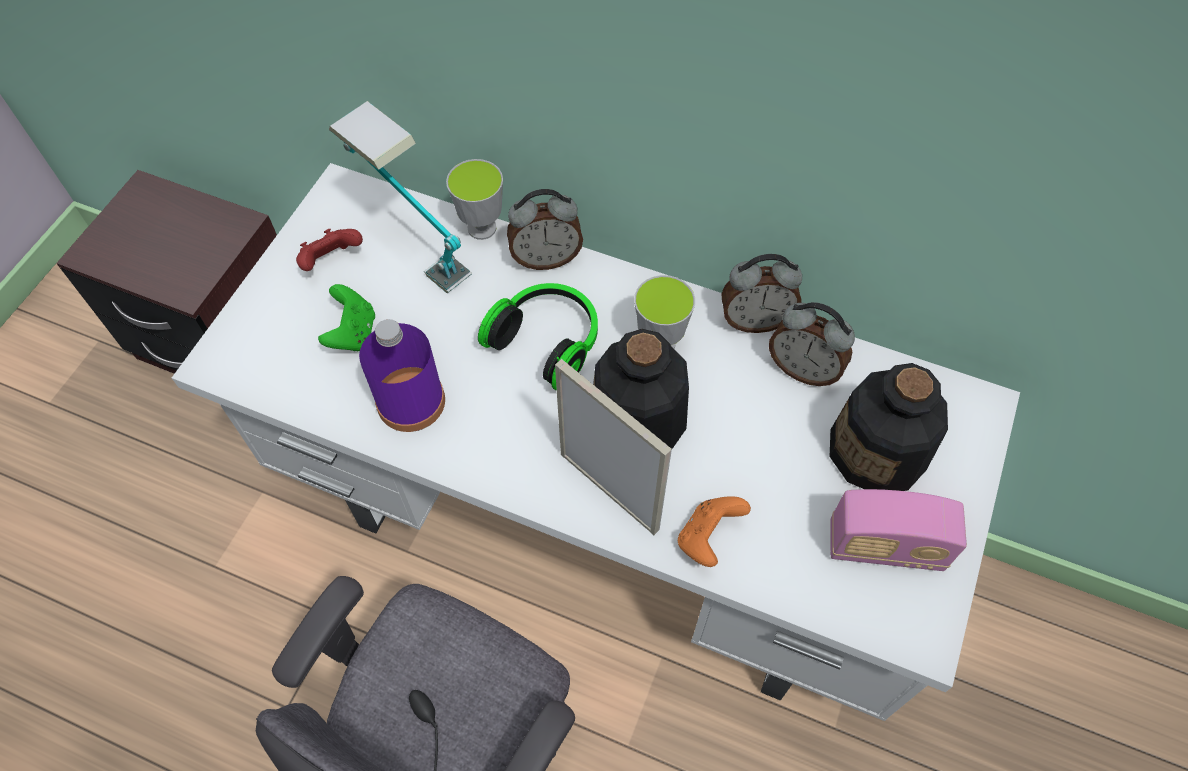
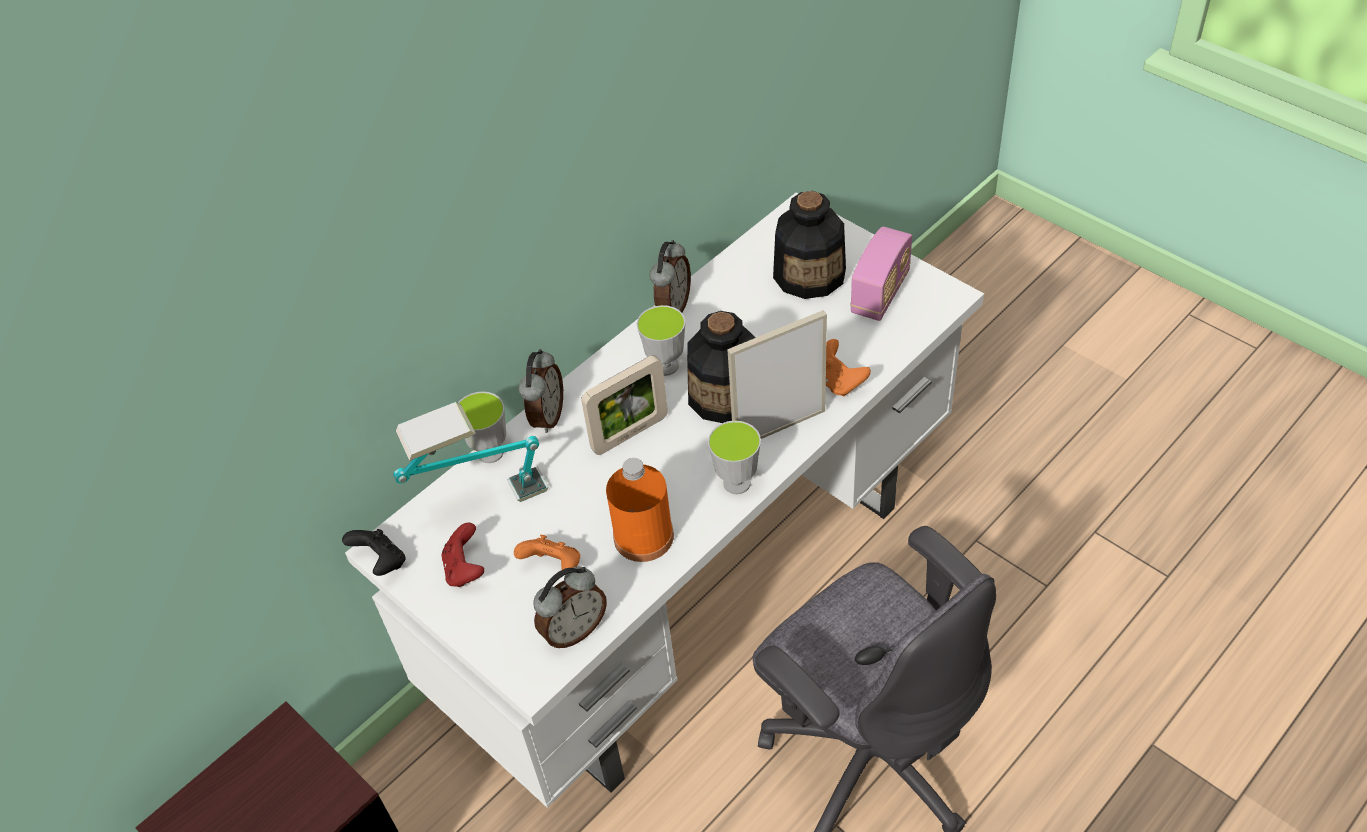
camera: 65 degrees left, 10 degrees down
green game controller [318,284,375,351] -> orange game controller [514,535,580,570]
purple bottle [359,319,445,432] -> orange bottle [606,458,674,562]
headphones [478,283,598,391] -> picture frame [581,355,668,455]
alarm clock [769,302,855,386] -> alarm clock moved to [533,567,607,648]
none -> black game controller [342,529,406,576]
none -> cup [708,421,761,494]

